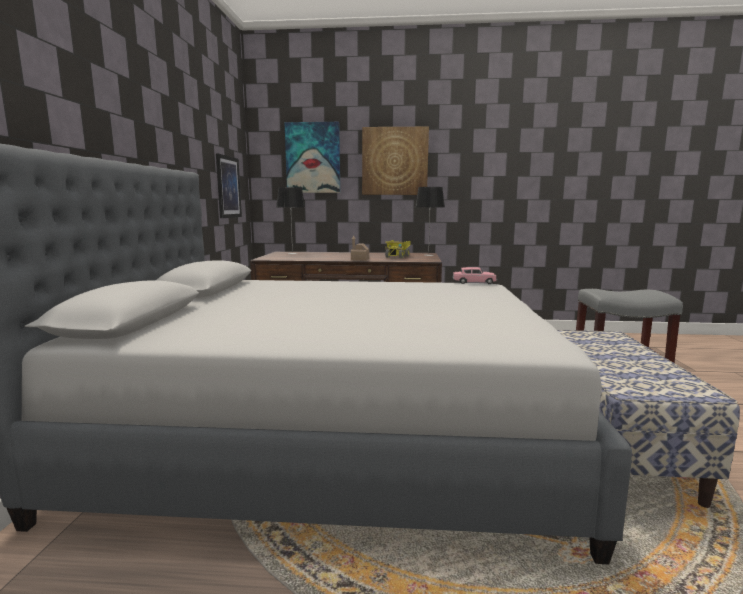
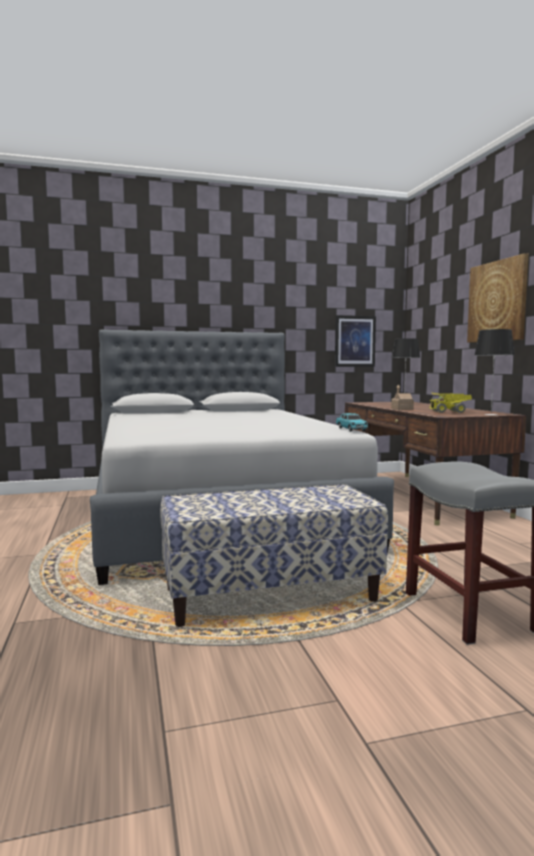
camera: 70 degrees right, 5 degrees down
picture [284,122,340,193] -> none
pink toy car [453,267,497,284] -> turquoise toy car [336,413,368,432]

